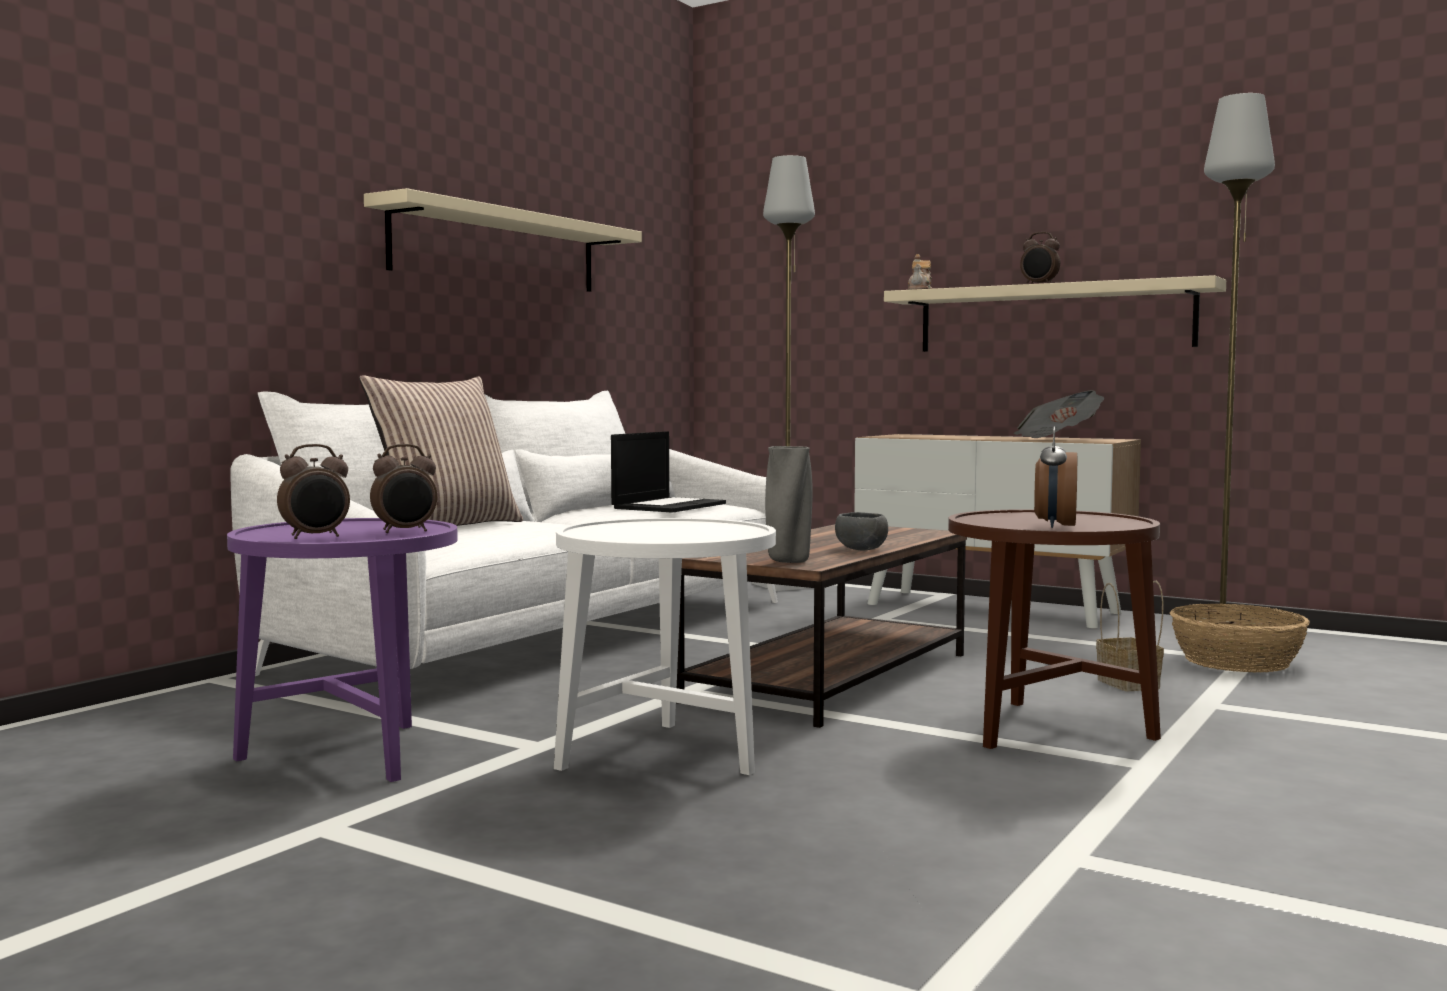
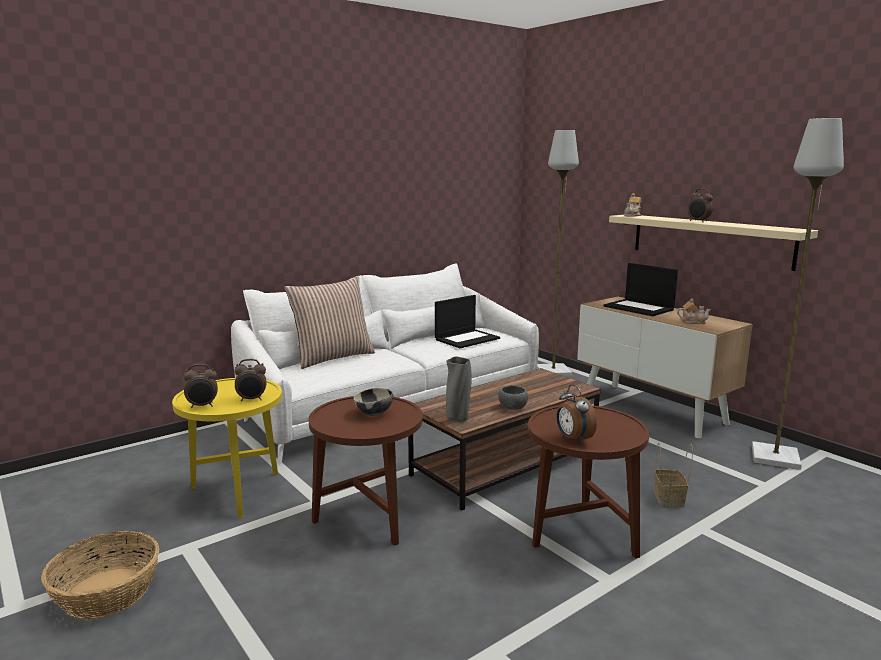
camera: 20 degrees right, 10 degrees up
purple side table [227,518,458,782] -> yellow side table [172,378,282,518]
beige shelf [364,188,642,292] -> none
white side table [554,518,776,775] -> brown side table [309,396,423,546]
newspaper [1014,390,1104,438] -> teapot [677,299,711,324]
alarm clock [1034,426,1077,528] -> alarm clock turned 60 degrees counterclockwise [557,384,597,444]
basket [1170,604,1310,673] -> basket moved to [41,531,159,619]
none -> bowl [353,388,393,416]
none -> laptop [603,263,678,316]

